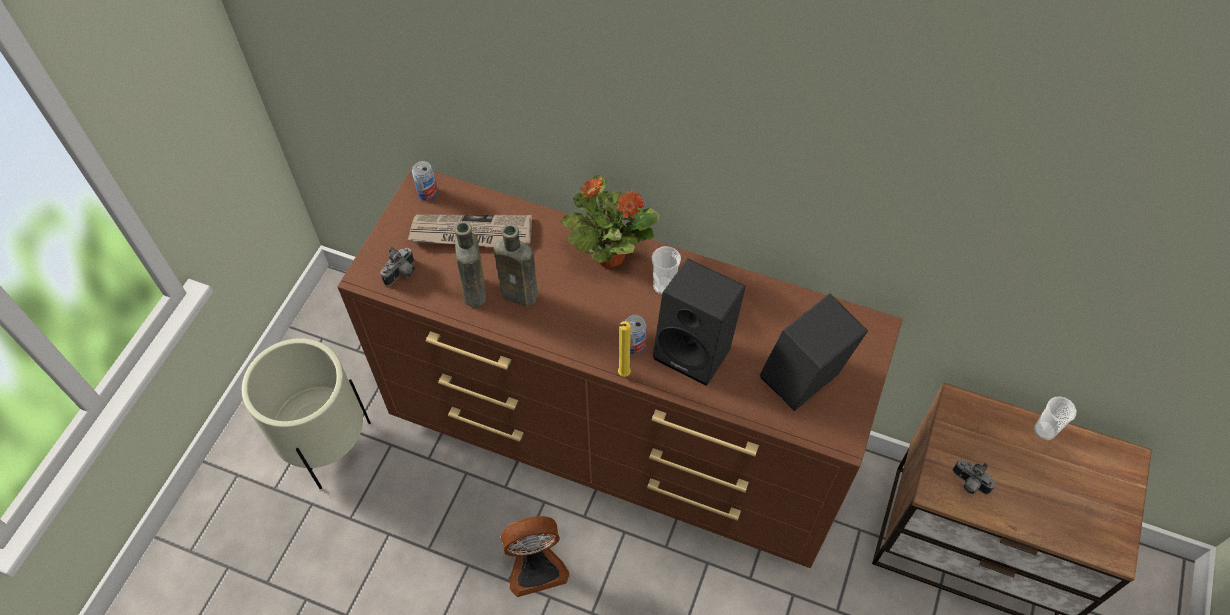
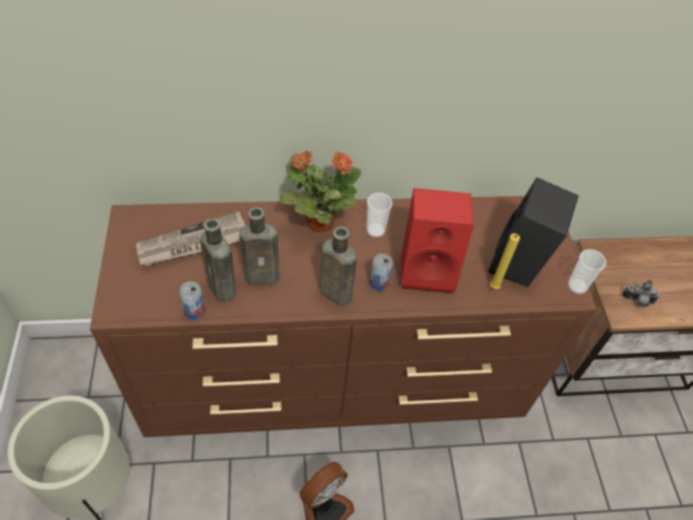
camera: 30 degrees left, 5 degrees down
camera [380,247,415,286] -> none
can [412,161,438,200] -> can moved to [179,281,205,320]
yellow candle [615,321,631,377] -> yellow candle moved to [490,233,520,289]
black speaker [653,258,746,386] -> red speaker [401,188,474,293]
cup [1034,396,1076,440] -> cup moved to [568,249,606,294]
none -> brown bottle [320,227,357,306]

